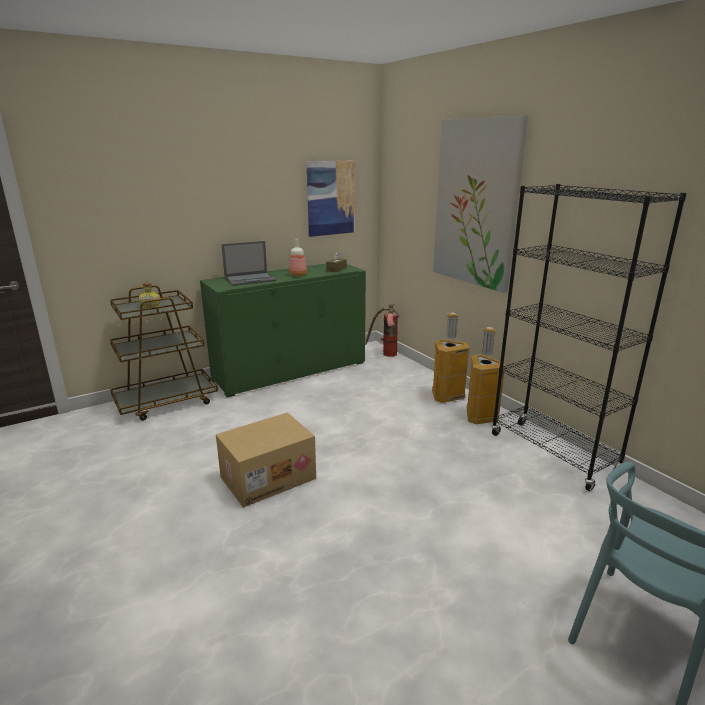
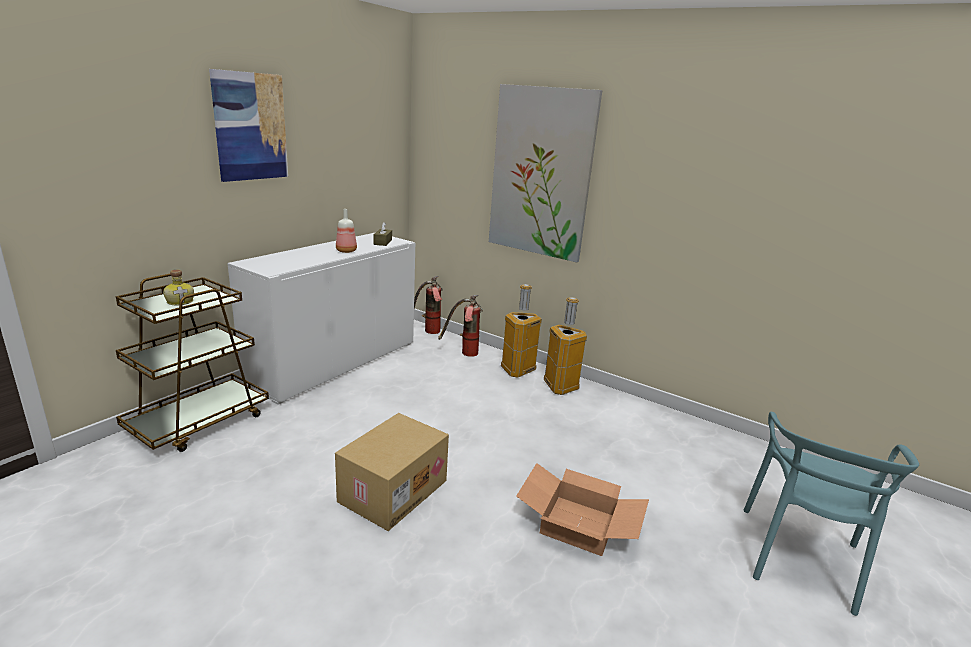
camera: 25 degrees left, 0 degrees up
green cabinet [200,264,366,398] -> white cabinet [227,232,415,405]
laptop [221,241,276,286] -> none
picture [306,160,355,237] -> picture moved to [209,69,288,182]
black bookcase [491,184,687,491] -> none
none -> fire extinguisher [438,295,483,357]
none -> cardboard box [516,463,649,556]

